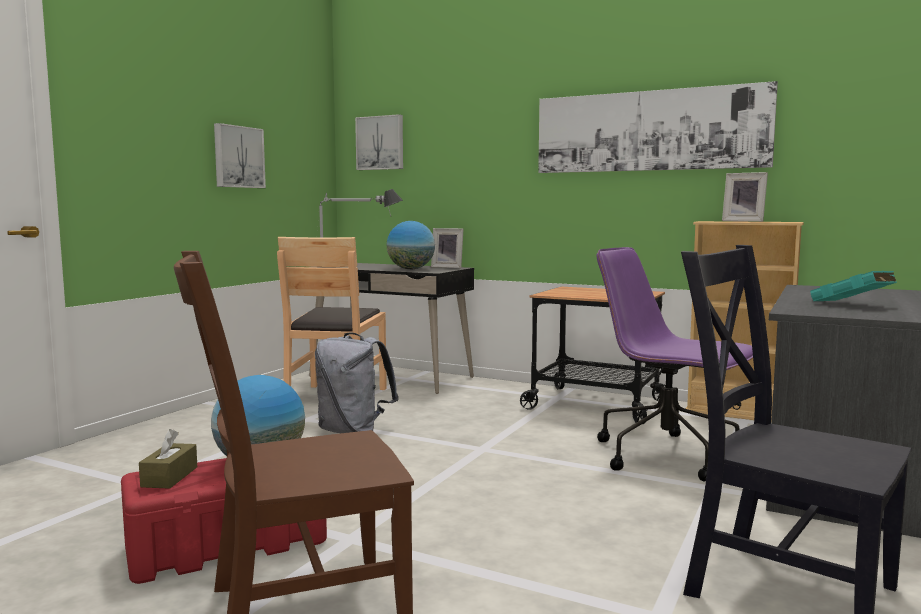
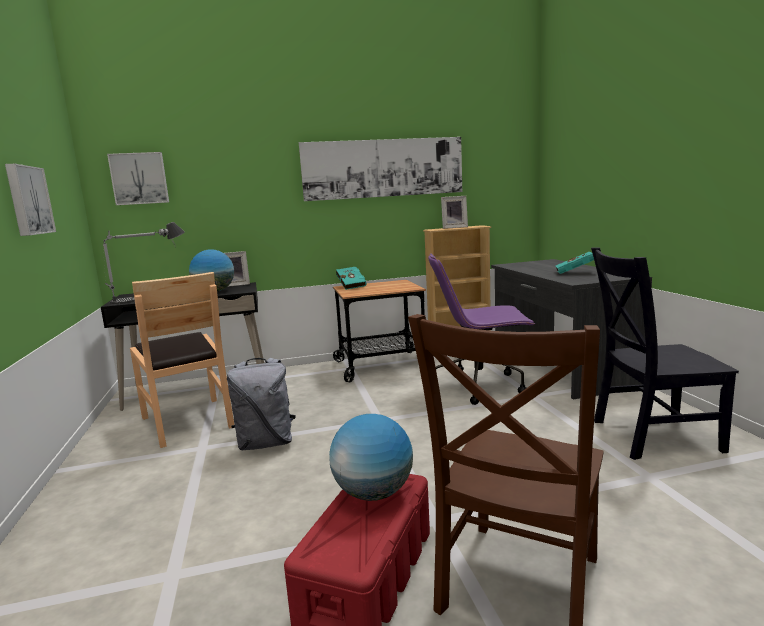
camera: 40 degrees left, 5 degrees up
brown tissue box [139,429,197,489] -> none
none -> turquoise book [336,267,367,290]

